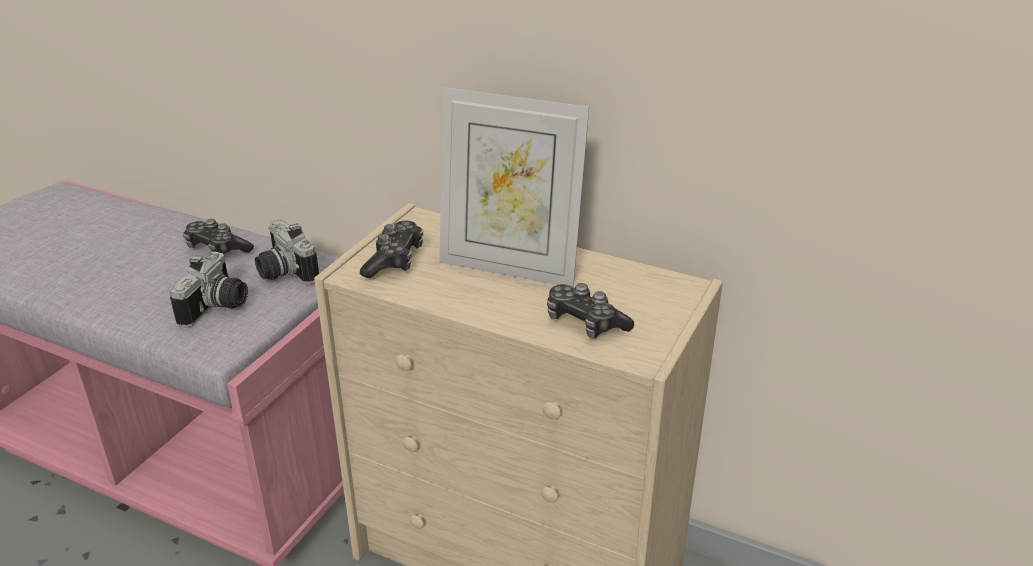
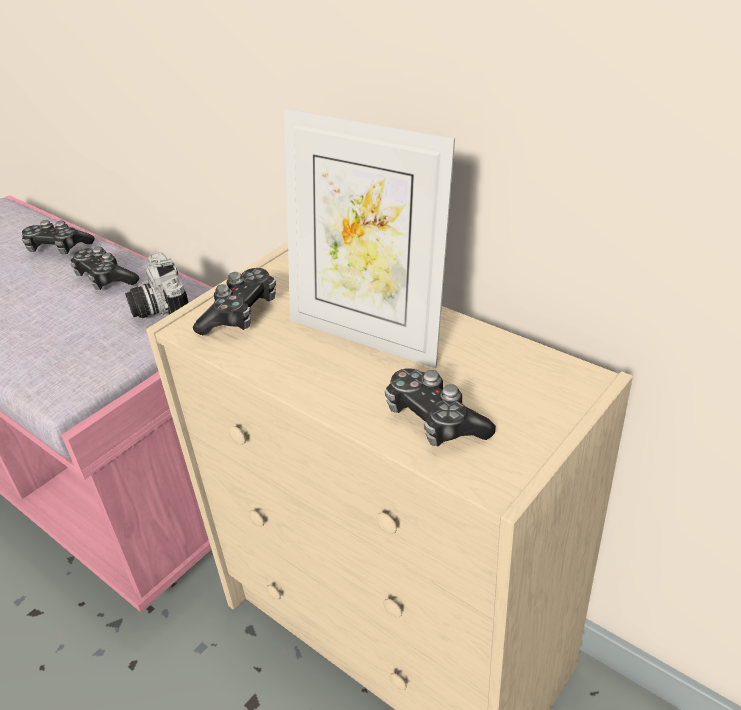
camera: 15 degrees right, 5 degrees up
camera [169,252,248,328] -> none
none -> game controller [22,220,95,254]

